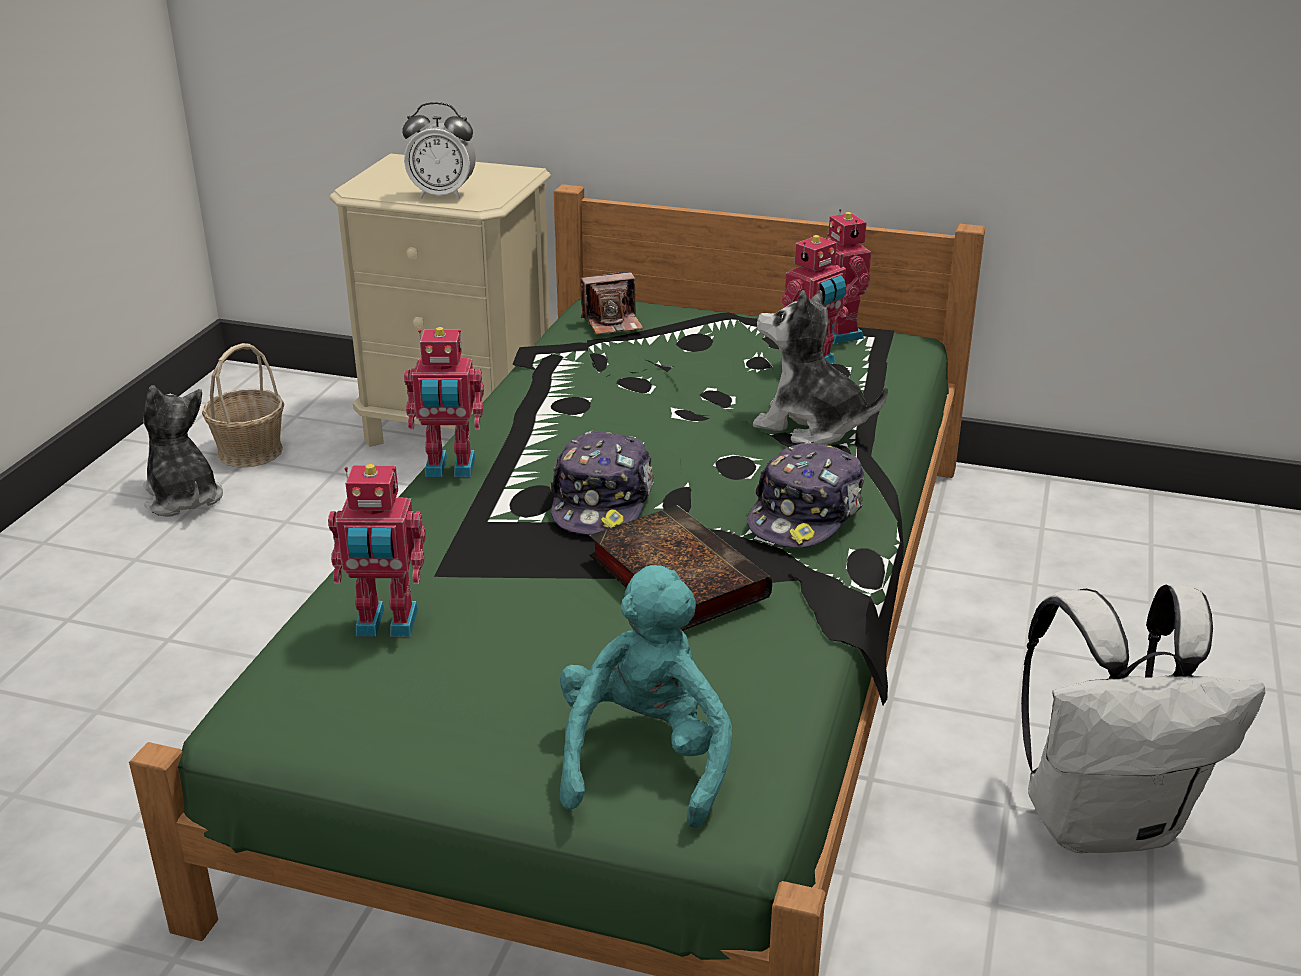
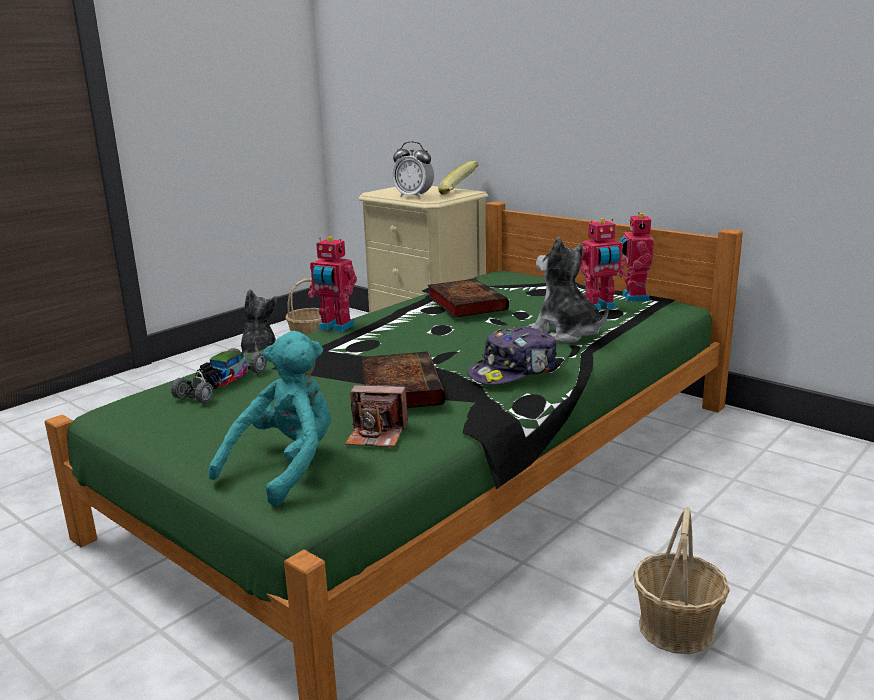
camera: 25 degrees right, 10 degrees down
toy robot [328,464,426,637] -> toy car [171,348,267,403]
cap [550,430,654,535] -> none
camera [581,271,644,335] -> camera moved to [345,385,408,447]
white backpack [1021,584,1266,853] -> basket [633,507,730,654]
none -> book [428,279,509,318]
none -> banana [438,161,478,195]

